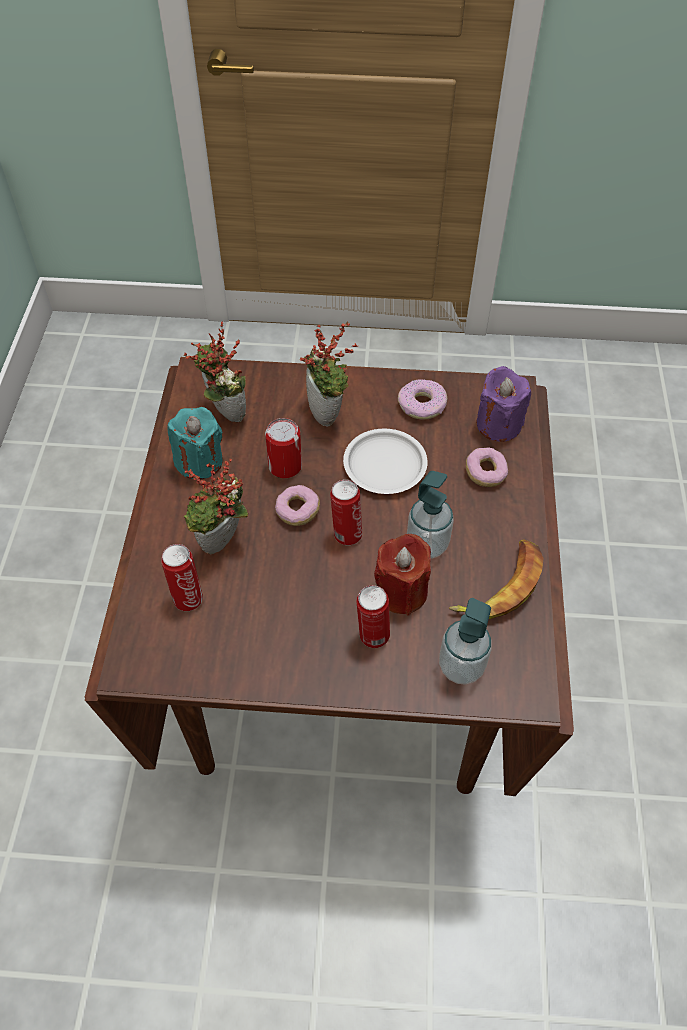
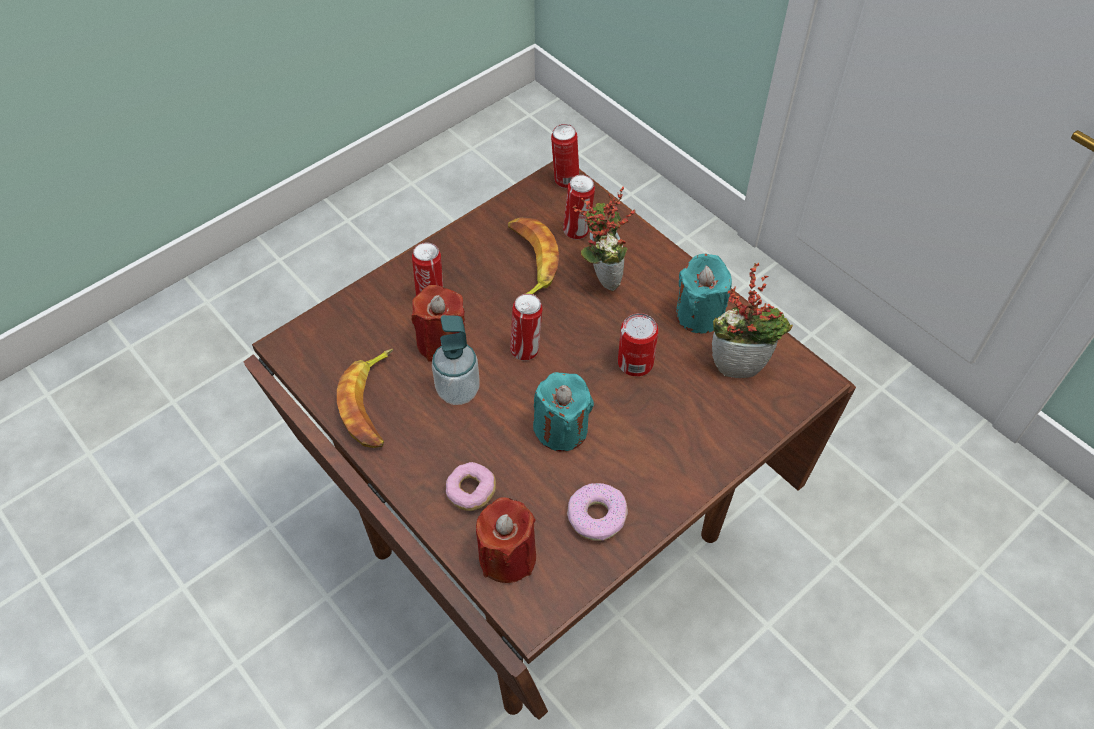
camera: 135 degrees right, 0 degrees up
donut [275,485,320,526] -> none
potted plant [300,321,358,427] -> none
white plate [343,429,427,494] -> turquoise candle [533,372,594,451]
soap dispenser [439,598,492,685] -> none
purple candle [477,366,531,442] -> red candle [476,497,536,583]
none -> banana [508,217,559,294]
none -> can [551,124,579,188]

